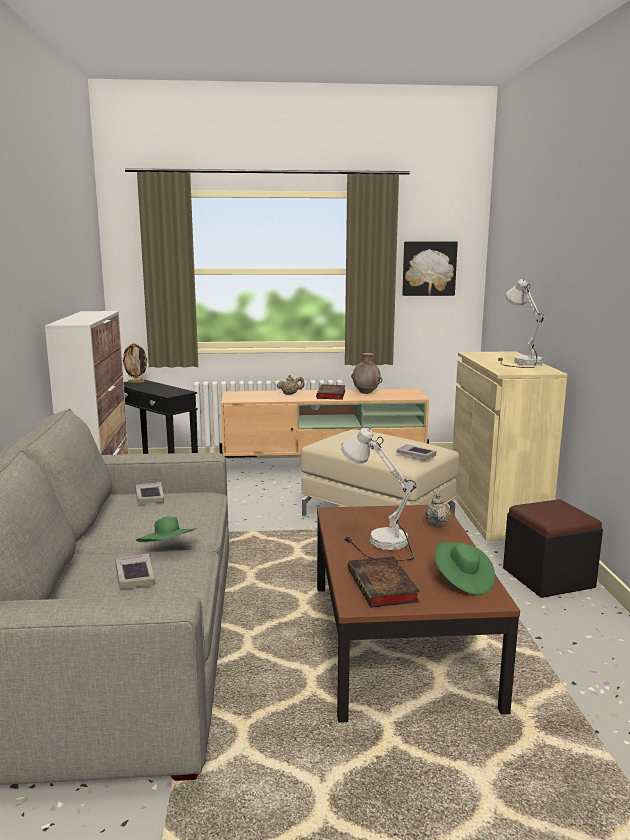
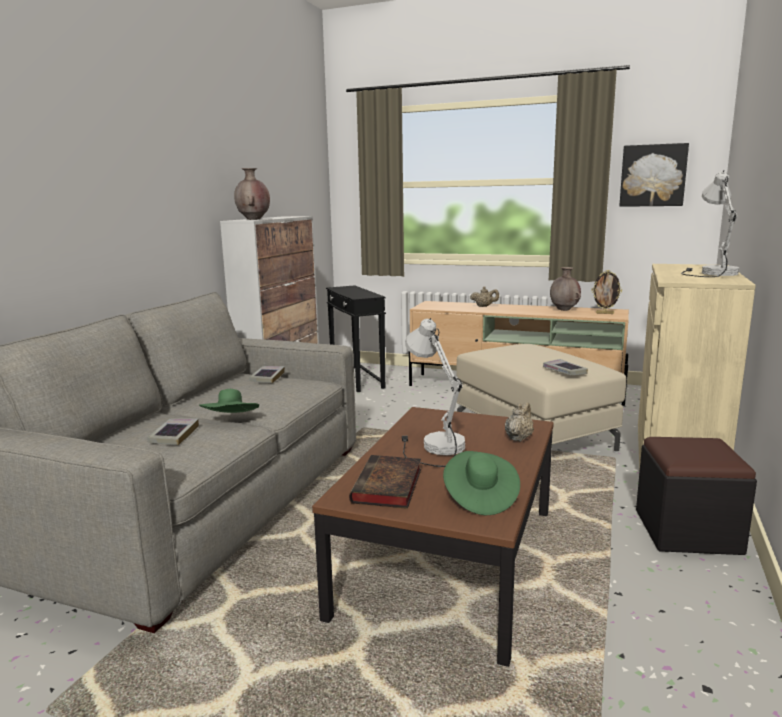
camera: 25 degrees right, 0 degrees up
picture frame [122,342,149,383] -> picture frame moved to [592,270,622,314]
book [316,384,346,400] -> none
none -> brown vase [234,168,270,220]

